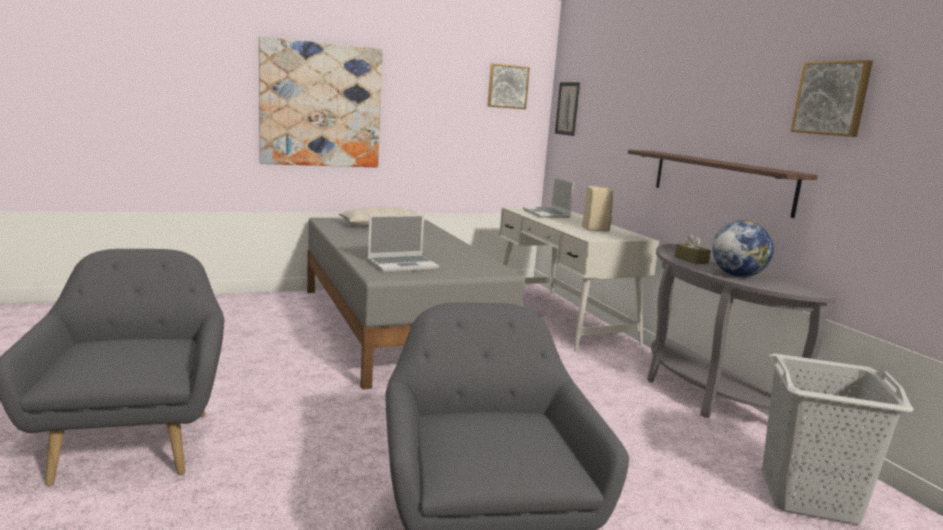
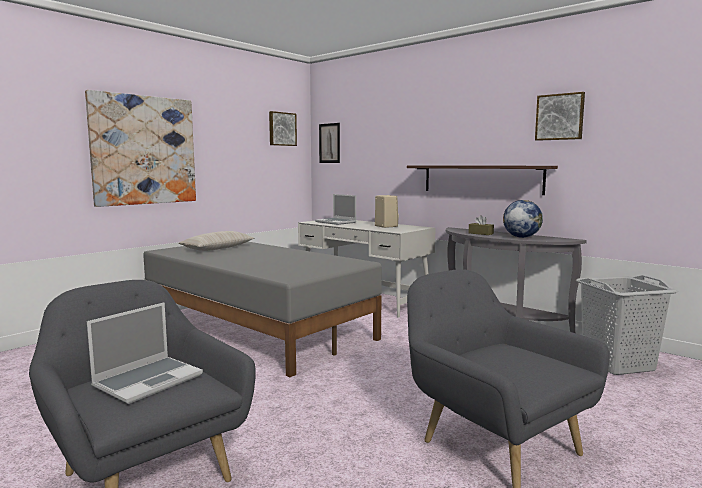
camera: 25 degrees left, 5 degrees down
laptop [367,214,439,273] -> laptop moved to [87,302,203,404]

